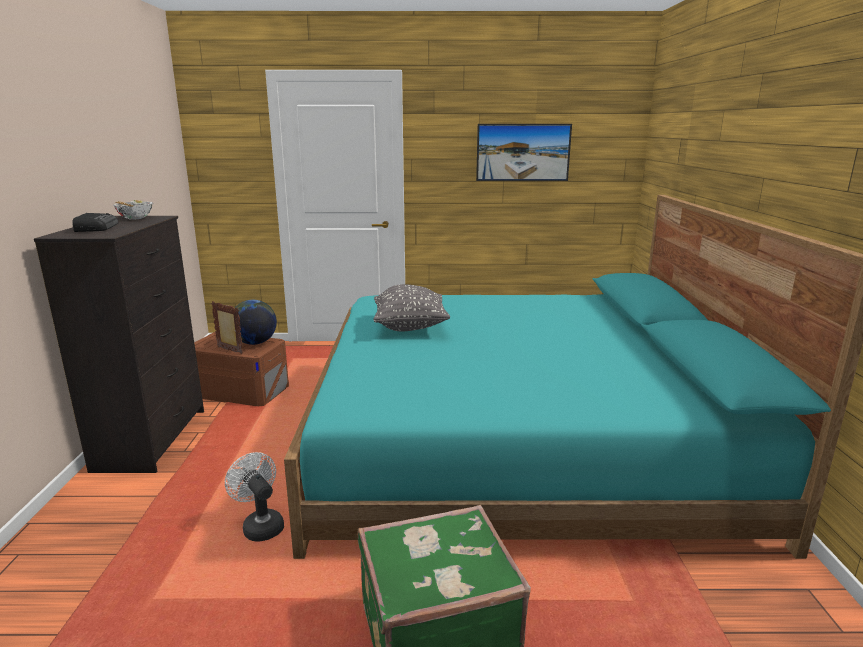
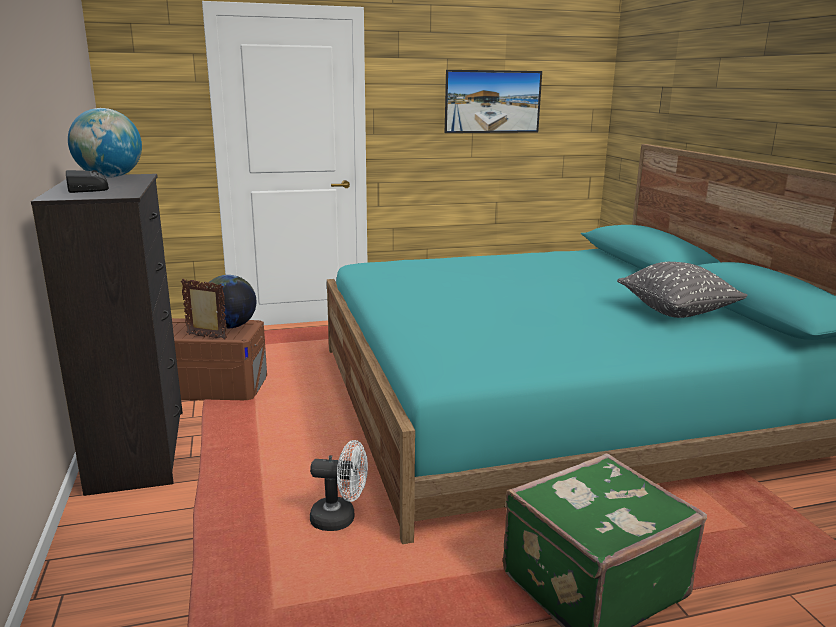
camera: 15 degrees left, 0 degrees up
bowl [113,200,153,220] -> globe [68,108,142,178]
white fan [225,452,284,542] -> white fan turned 150 degrees clockwise [310,440,368,531]
grey pillow [373,284,450,331] -> grey pillow moved to [617,262,747,318]

